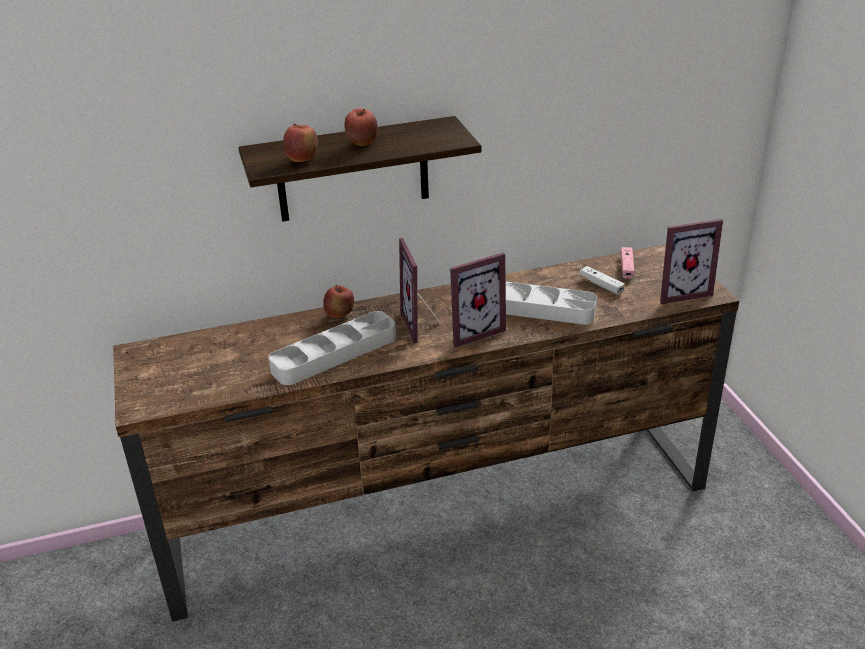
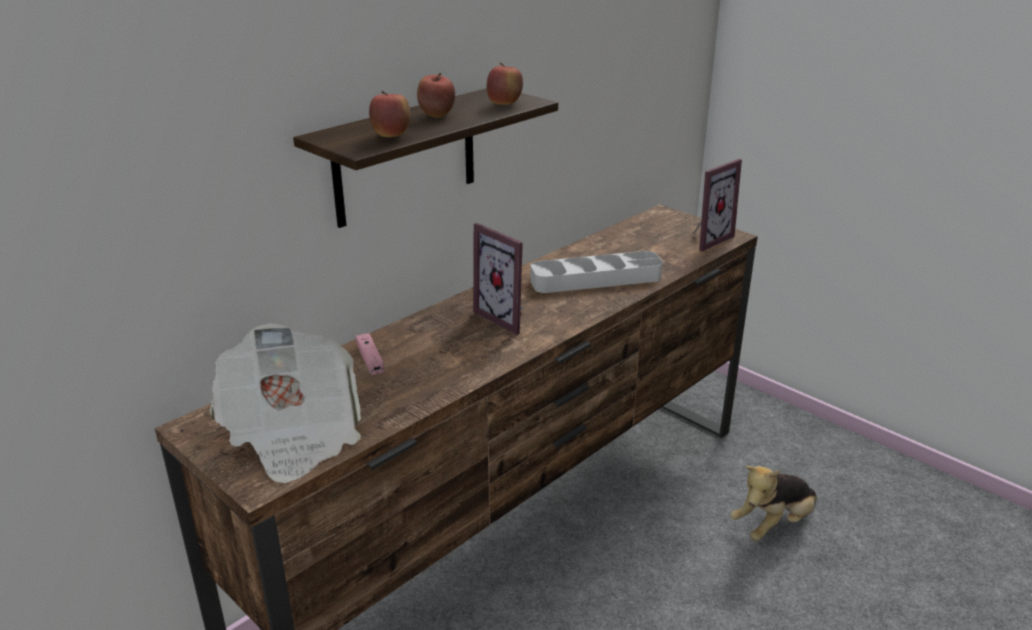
camera: 30 degrees left, 5 degrees down
grey tray [269,311,396,385] -> none
apple [323,285,354,318] -> apple moved to [487,62,523,105]
picture frame [450,253,506,348] -> none
white game controller [580,266,625,295] -> none
pink game controller [621,247,634,279] -> pink game controller moved to [356,333,384,375]
none -> newspaper [209,323,361,483]
none -> plush toy [730,466,817,541]

